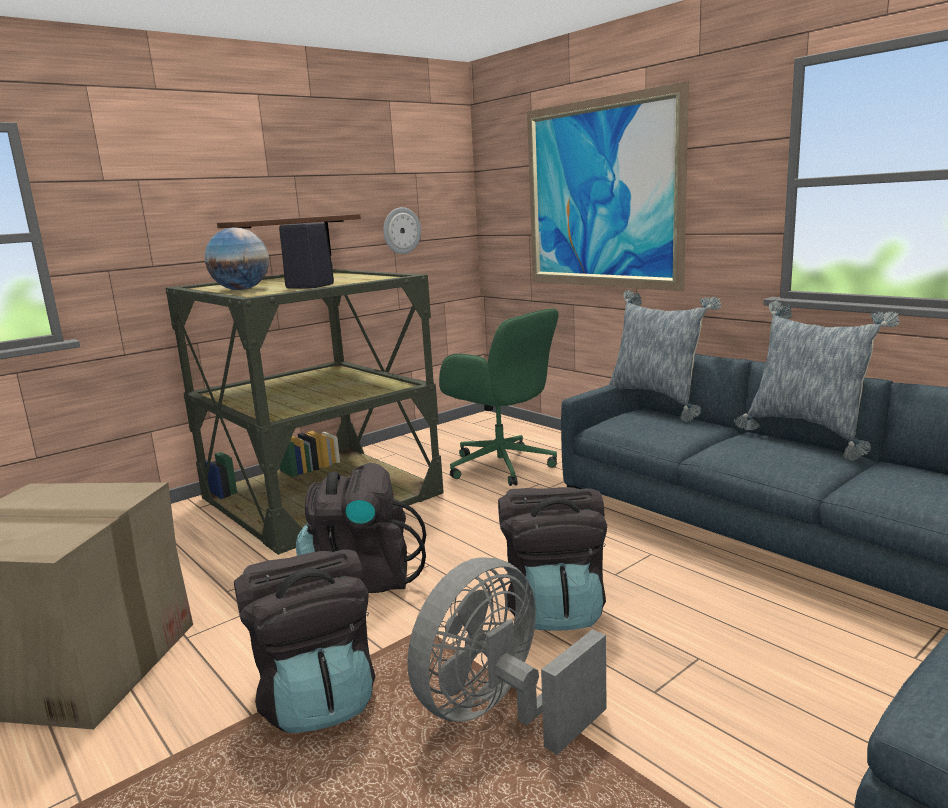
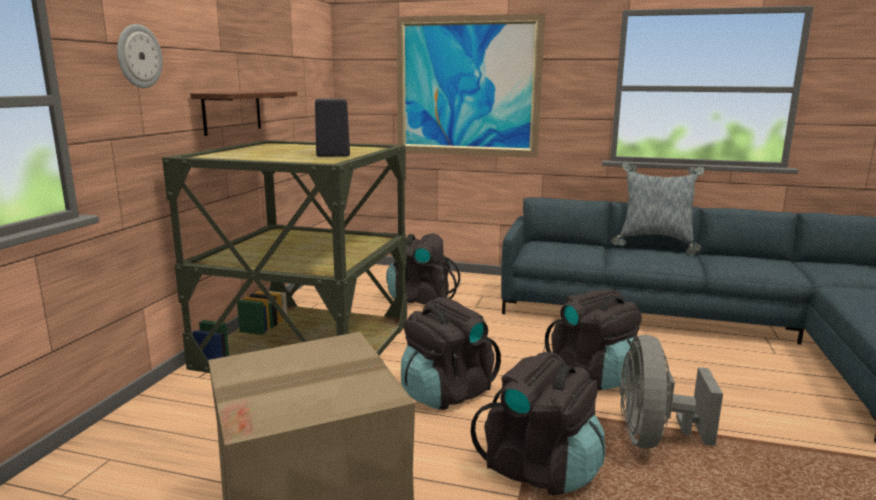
camera: 35 degrees left, 0 degrees up
globe [205,227,269,290] -> none
wall clock [383,207,421,254] -> wall clock moved to [117,24,163,88]
green office chair [439,308,559,486] -> black backpack [386,233,460,304]
pillow [609,290,721,422] -> none

